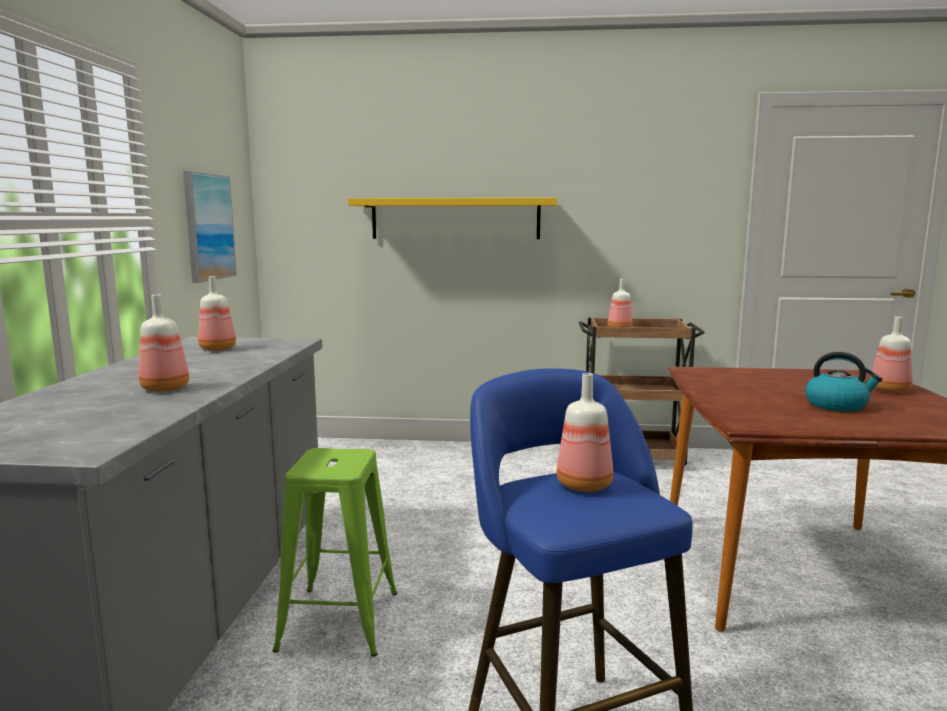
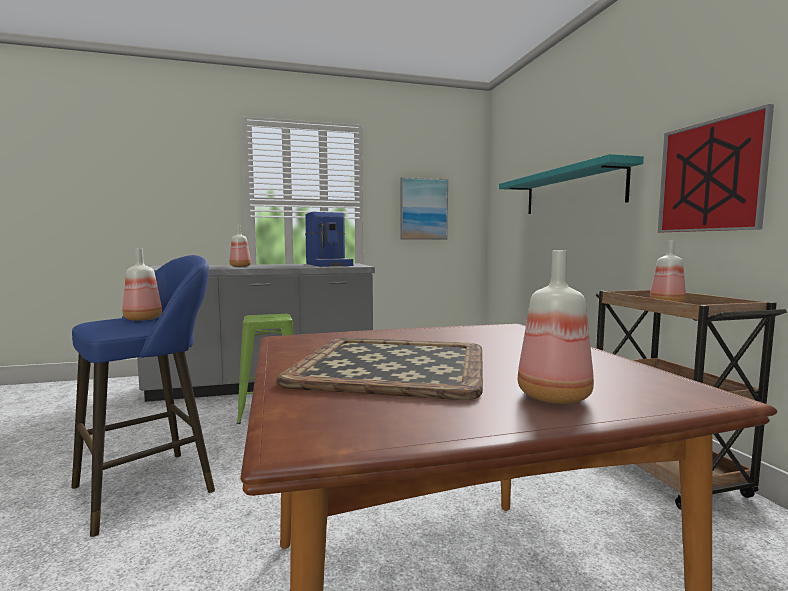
camera: 70 degrees right, 5 degrees down
bottle [198,276,236,351] -> coffee machine [305,212,353,267]
yellow shelf [348,198,557,239] -> turquoise shelf [499,154,644,214]
kettle [805,352,883,412] -> tray [276,338,483,400]
none -> picture [658,104,774,232]

